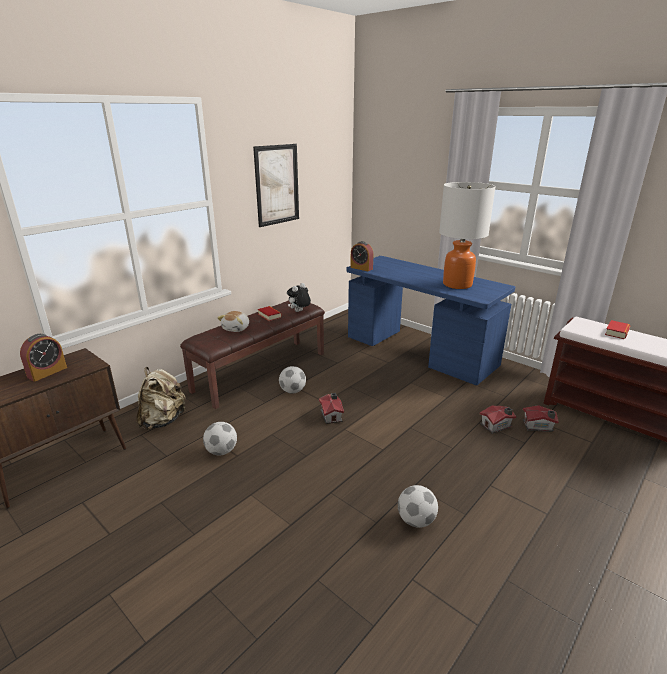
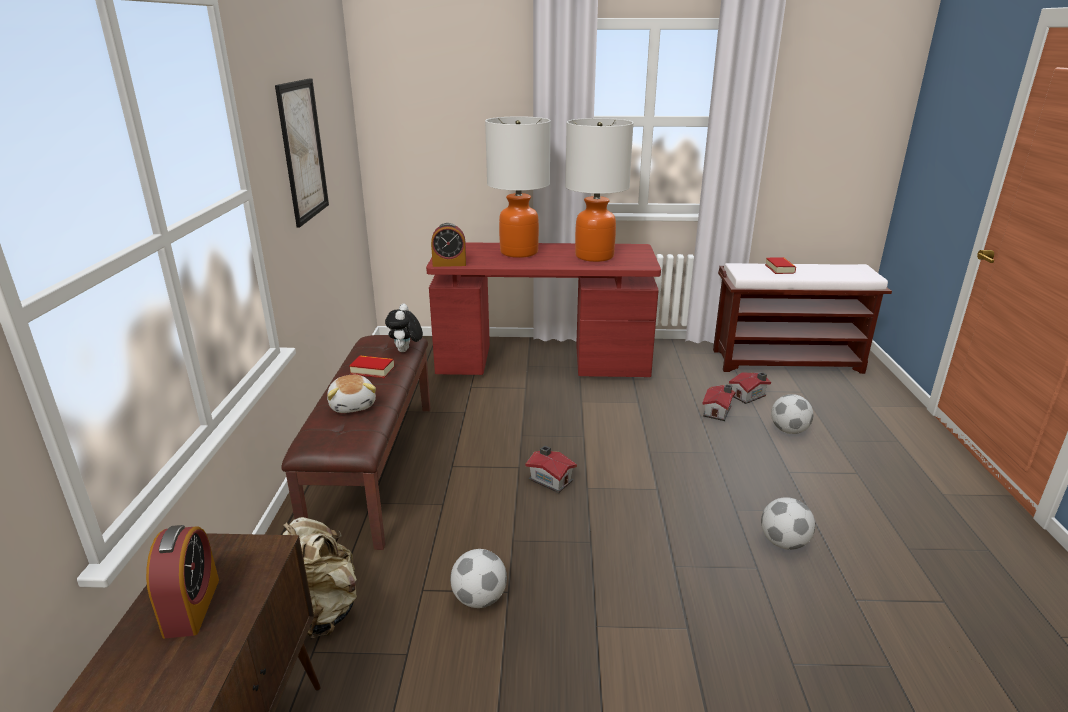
camera: 40 degrees left, 0 degrees up
football [279,366,306,393] -> football moved to [771,394,813,434]
blue desk [346,256,515,385] -> red desk [426,242,661,377]
none -> table lamp [485,116,551,258]

